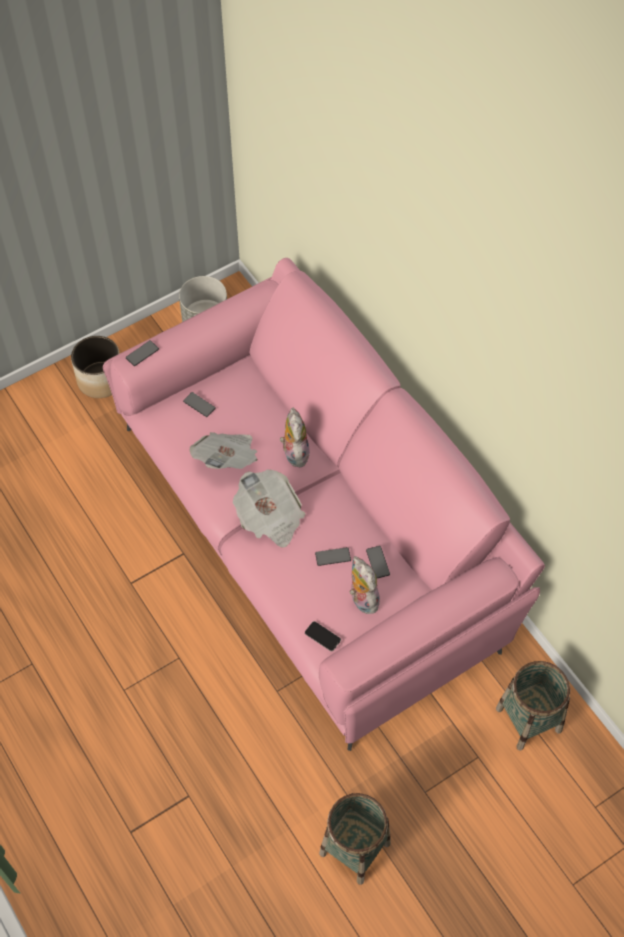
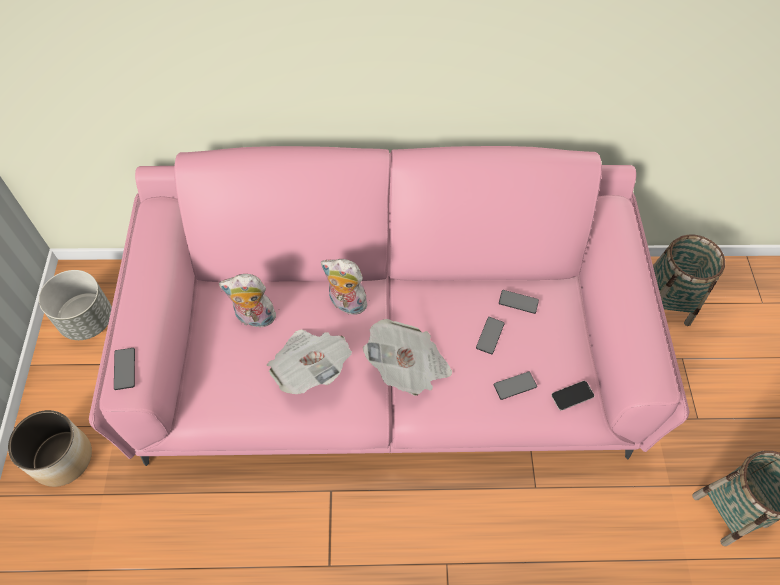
camera: 60 degrees left, 0 degrees up
phone [183,392,216,417] -> phone moved to [494,372,537,400]
plush toy [350,556,380,614] -> plush toy moved to [219,274,276,328]

